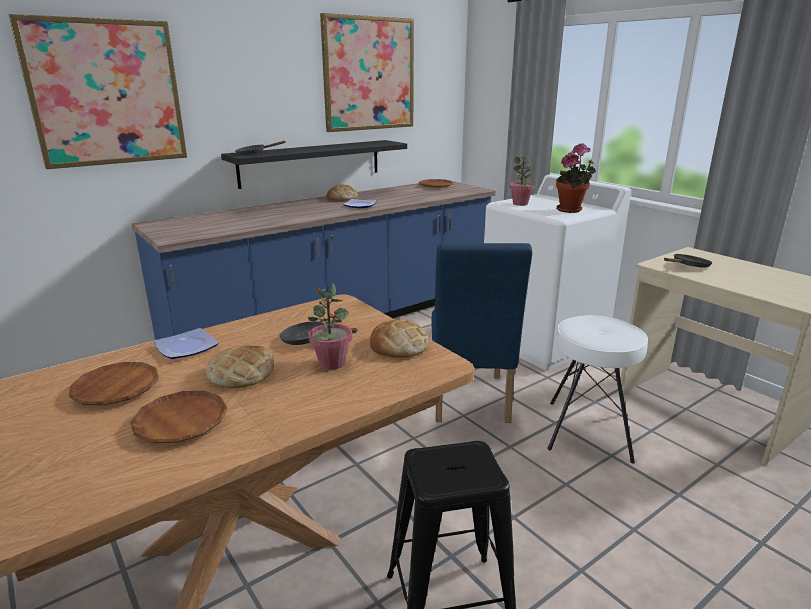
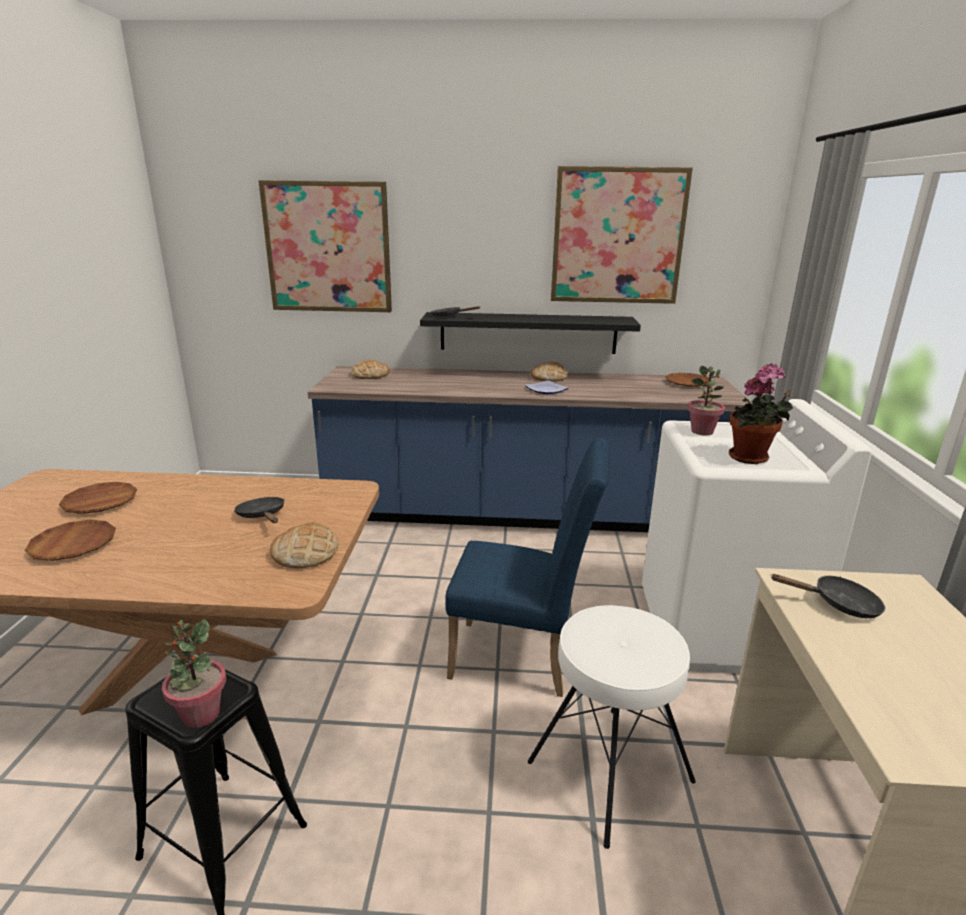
camera: 40 degrees right, 0 degrees up
plate [154,328,218,359] -> none
bread [206,345,274,388] -> bread moved to [351,360,390,379]
potted plant [308,284,352,370] -> potted plant moved to [162,619,226,728]
blue chair [431,243,532,423] -> blue chair turned 120 degrees counterclockwise [445,438,610,697]

